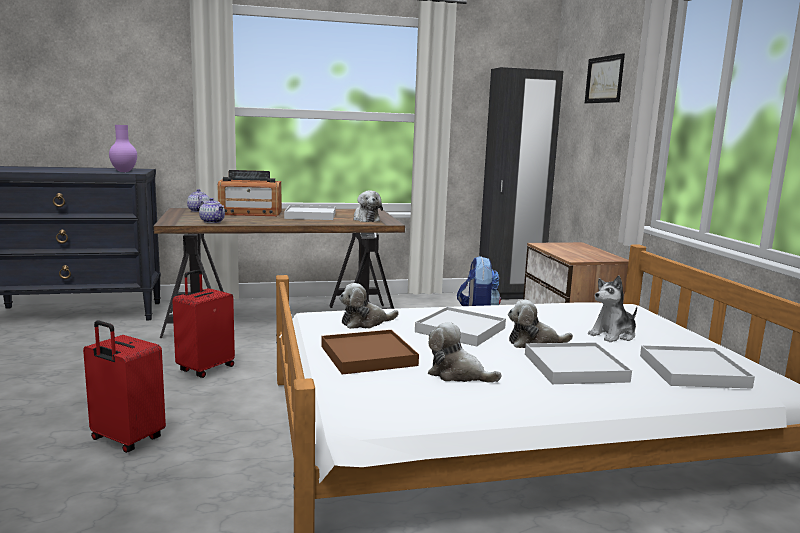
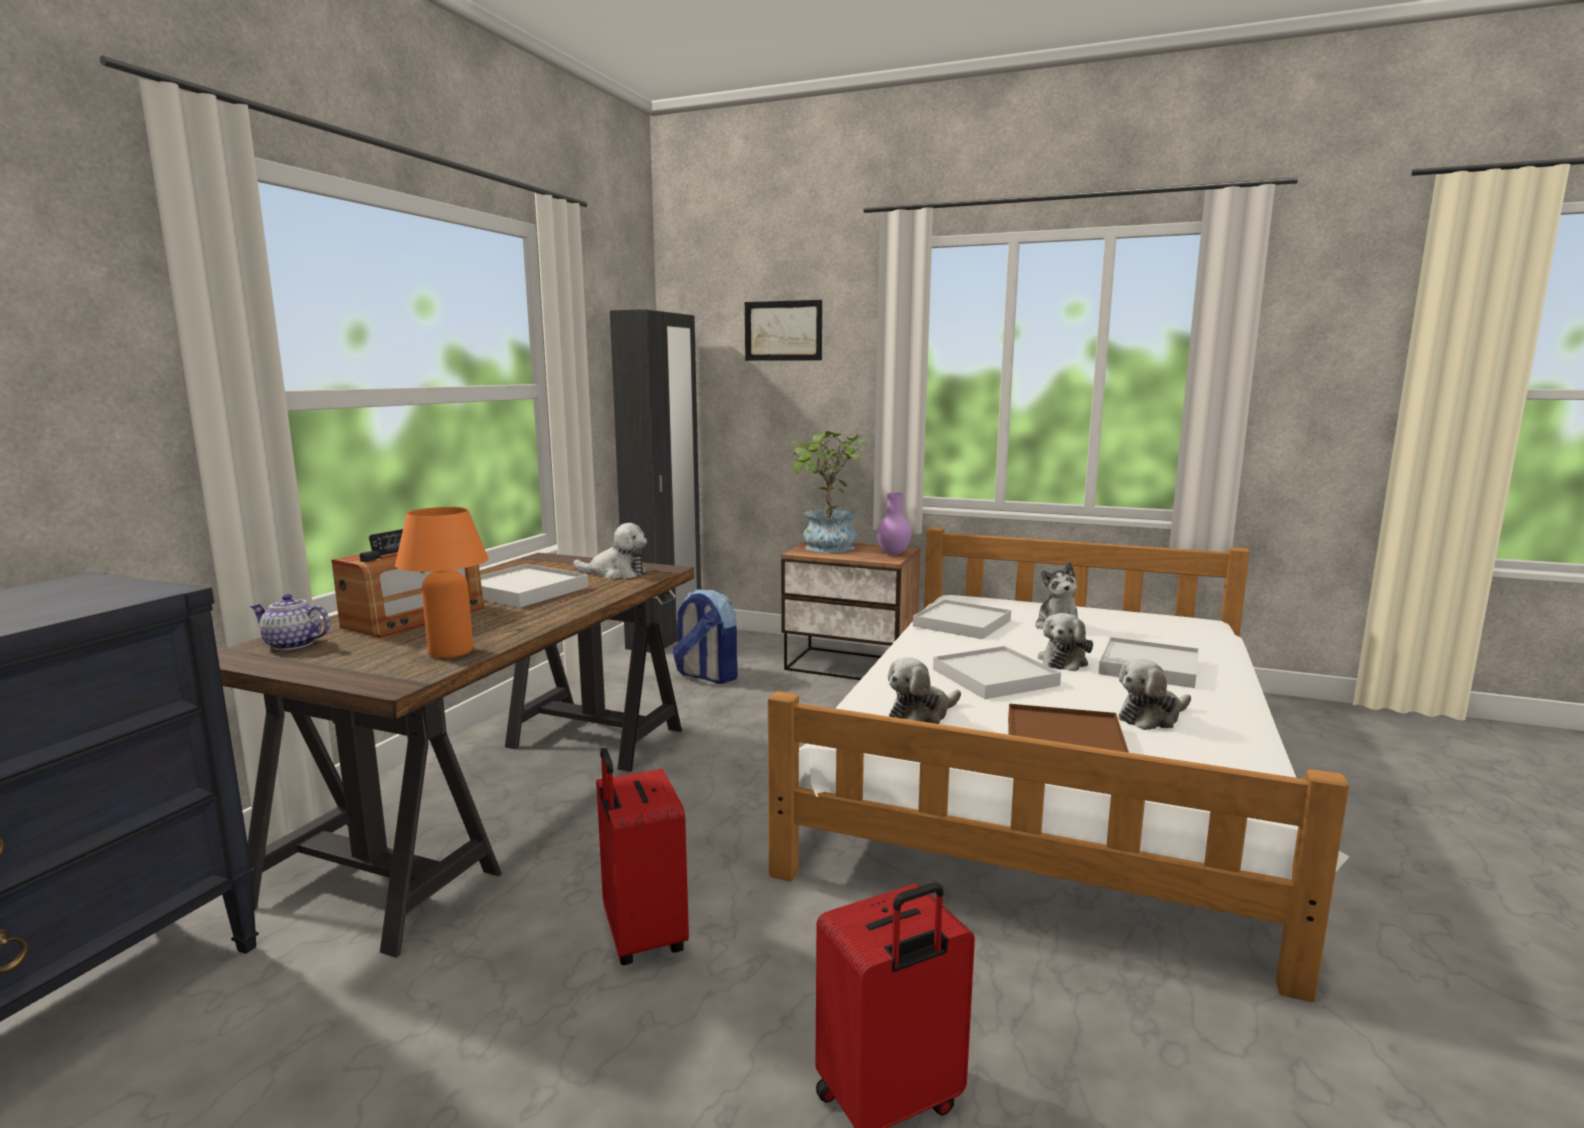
camera: 55 degrees left, 0 degrees up
purple vase [109,125,137,172] -> purple vase moved to [877,493,912,555]
teapot [199,198,225,223] -> orange table lamp [395,507,488,658]
plush toy [339,283,398,329] -> plush toy turned 45 degrees clockwise [888,658,961,724]
white tray [640,345,755,389] -> white tray moved to [913,599,1011,639]
none -> potted plant [791,431,869,552]

